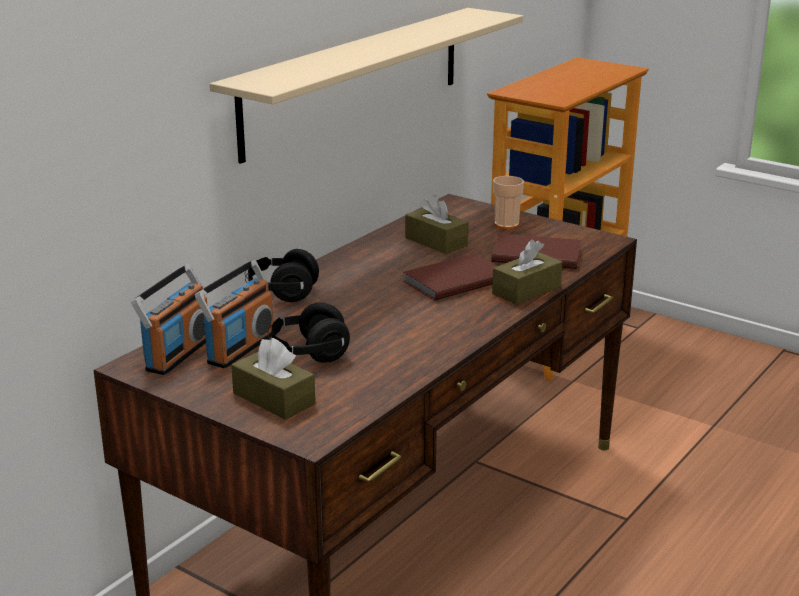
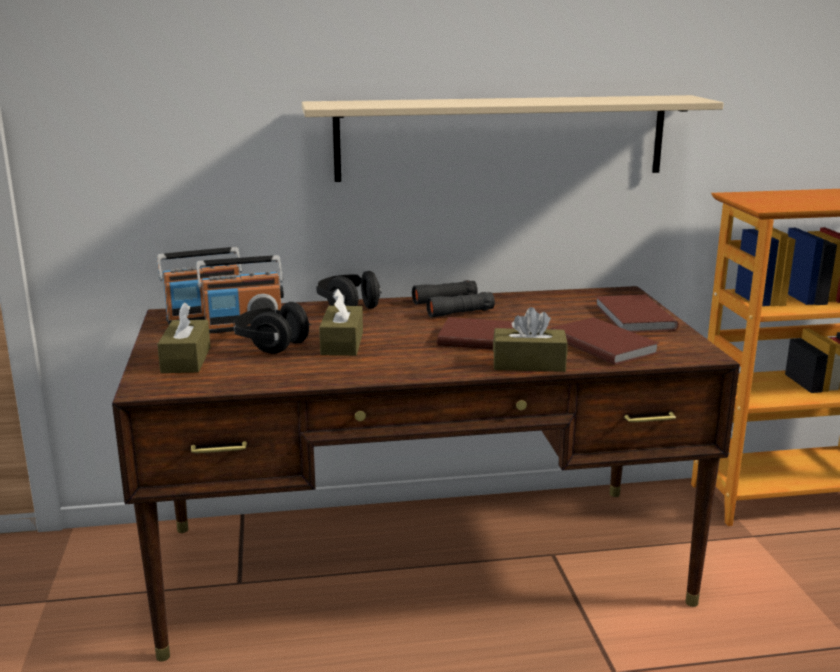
camera: 45 degrees right, 5 degrees down
brown tissue box [405,195,469,254] -> brown tissue box moved to [319,288,363,356]
cup [493,176,524,229] -> brown book [595,295,678,332]
none -> black binoculars [412,280,495,317]

